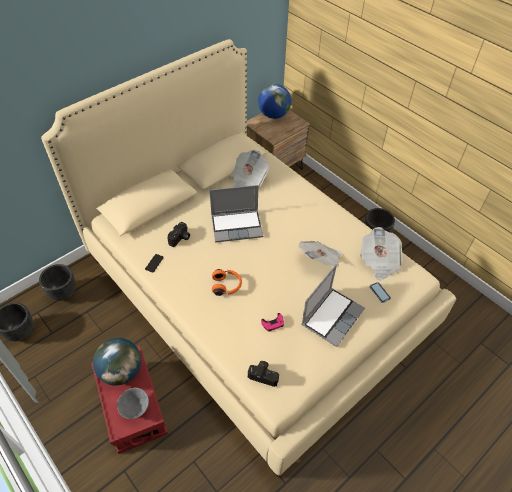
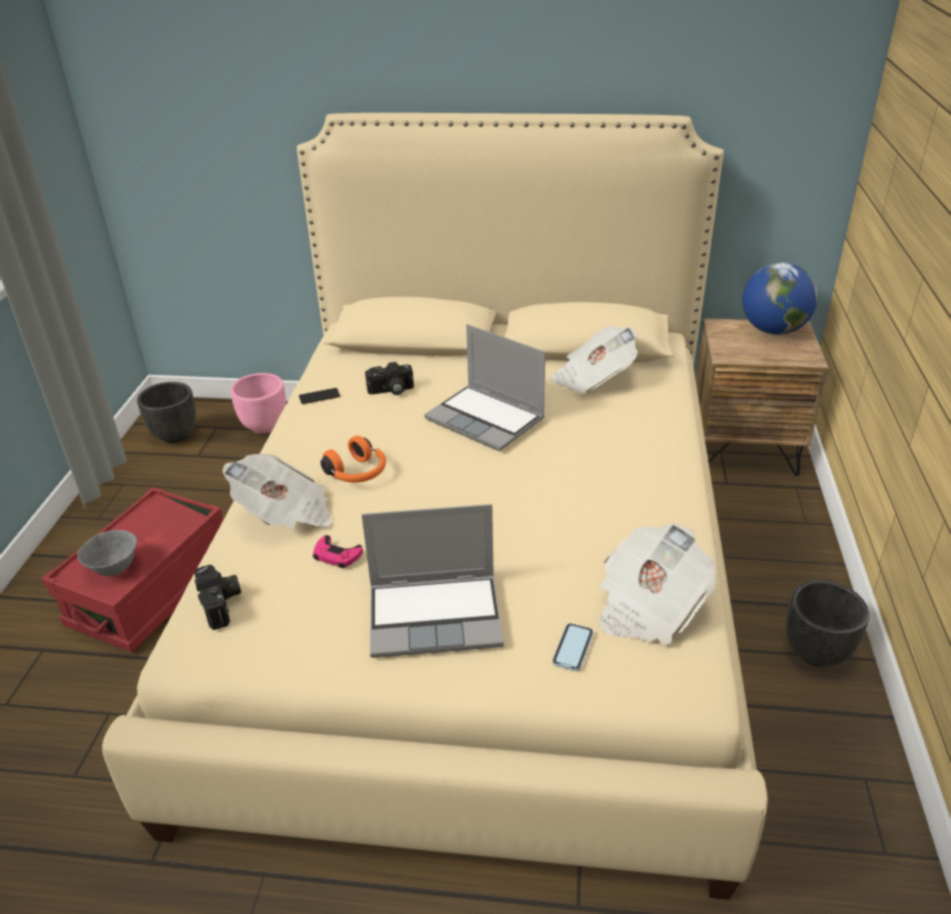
camera: 50 degrees right, 15 degrees down
black planter [39,264,76,301] -> pink planter [230,373,286,434]
globe [93,338,141,386] -> none
newspaper [299,241,342,266] -> newspaper moved to [222,454,332,529]

